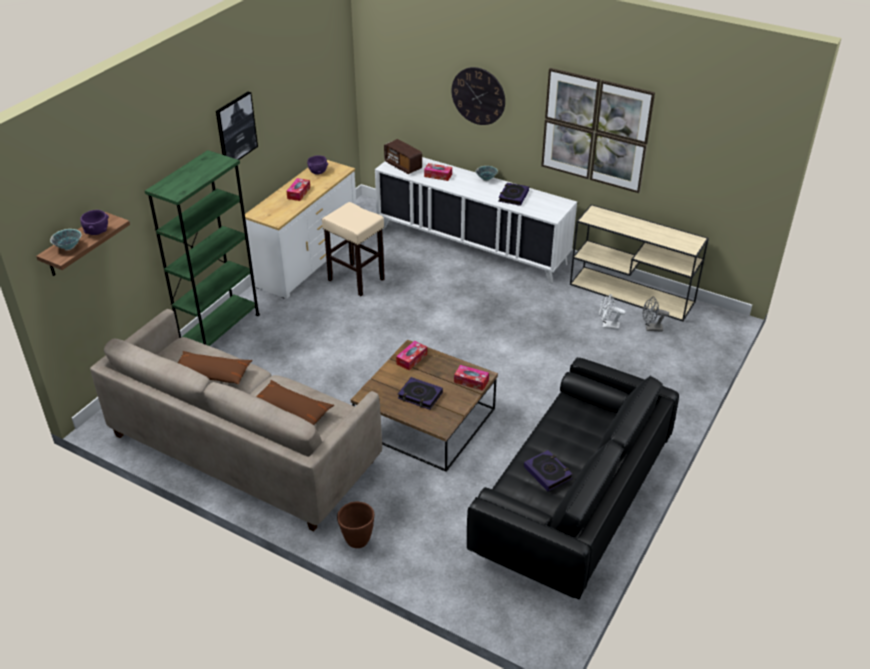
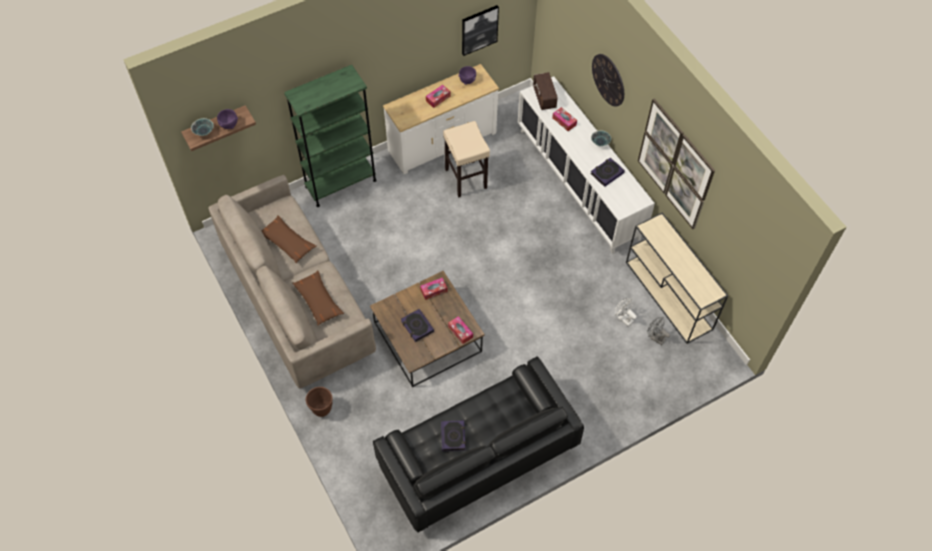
camera: 30 degrees right, 20 degrees up
picture [216,92,258,160] -> picture moved to [462,5,499,56]

